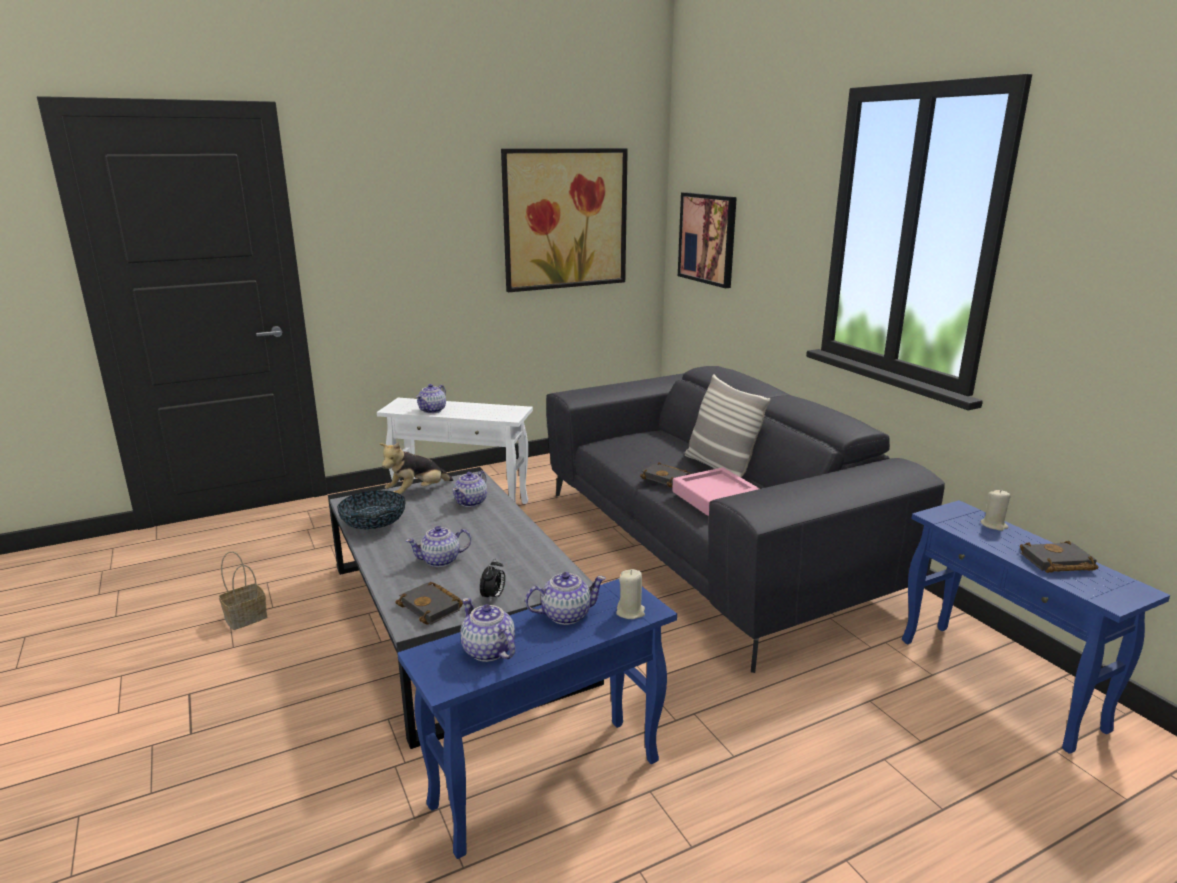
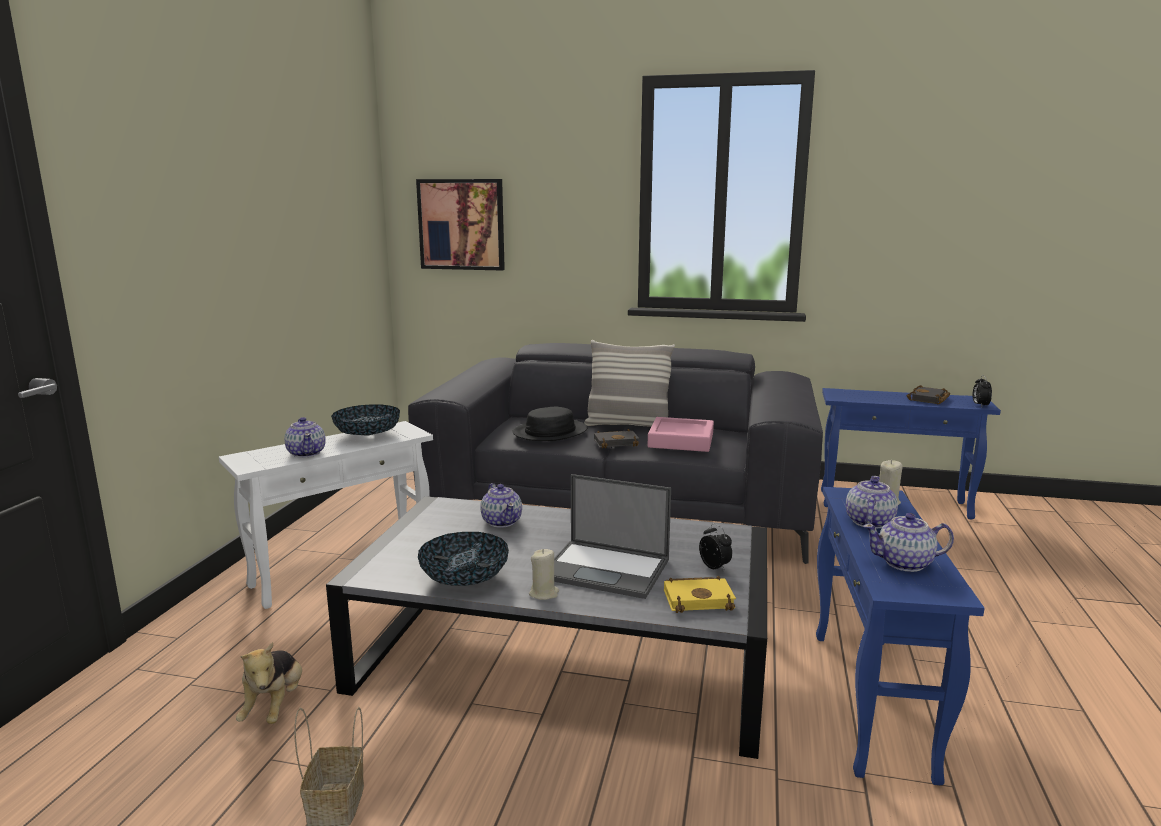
camera: 50 degrees left, 5 degrees down
plush toy [379,442,453,495] -> plush toy moved to [236,642,302,724]
black book [395,582,463,625] -> yellow book [664,575,736,613]
teapot [406,526,471,567] -> laptop [554,474,671,599]
picture [501,148,628,292] -> none
beige candle [980,490,1011,531] -> beige candle moved to [529,549,559,600]
none -> bowl [331,404,400,436]
none -> black hat [513,407,588,441]
none -> alarm clock [973,375,992,407]

